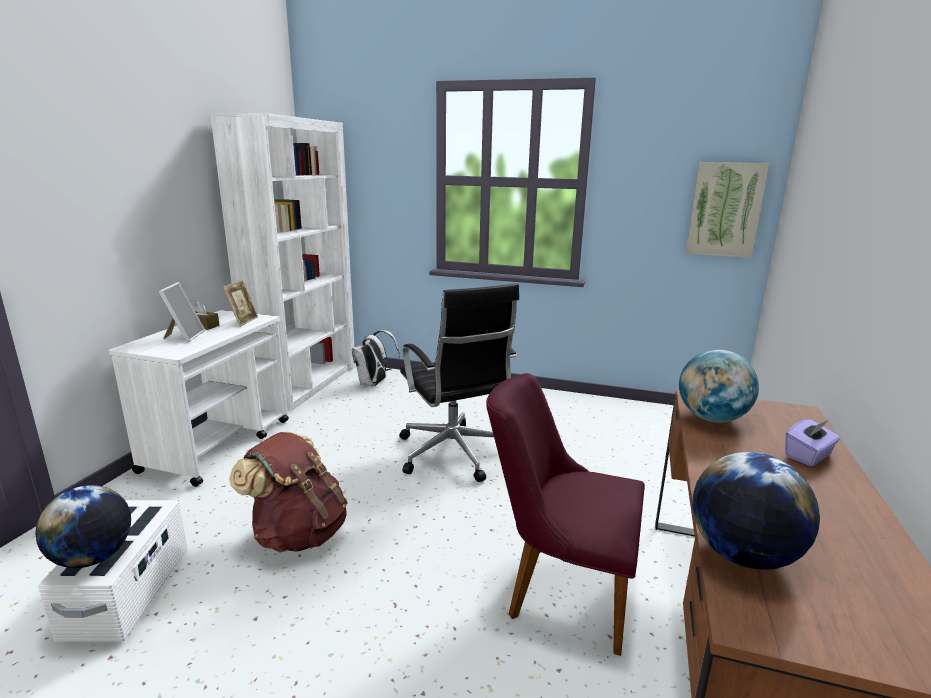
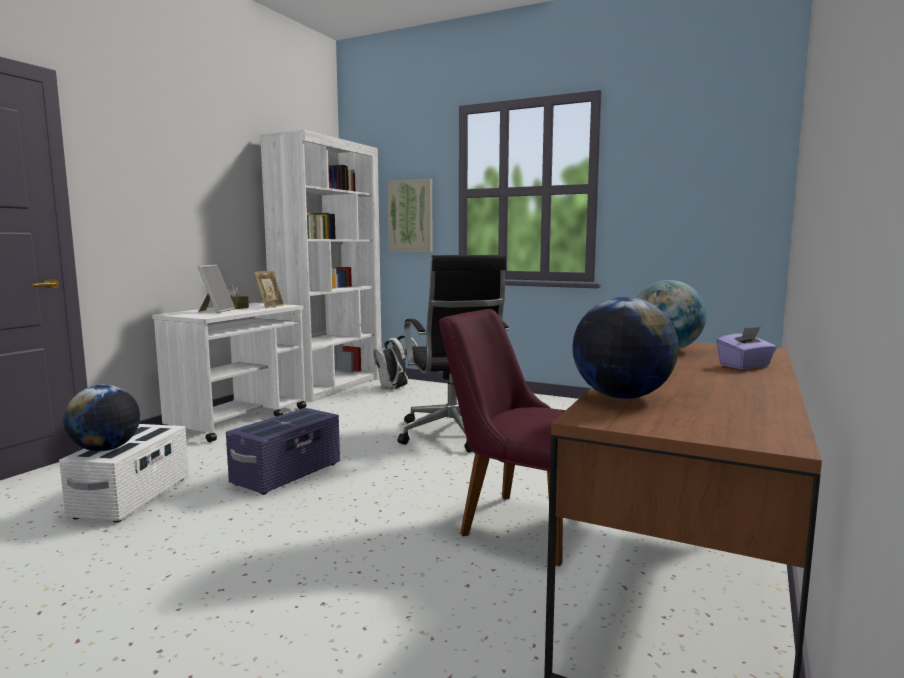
camera: 10 degrees right, 10 degrees down
brown backpack [229,432,348,553] -> purple storage box [226,408,340,495]
picture [686,162,769,258] -> picture moved to [388,179,433,252]

